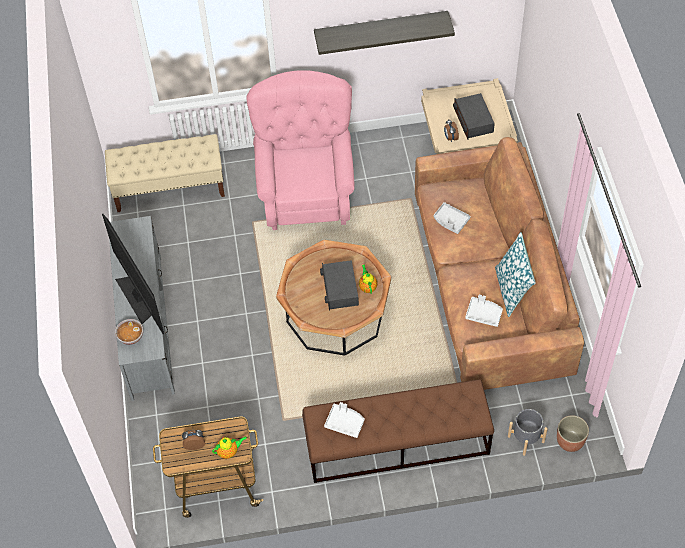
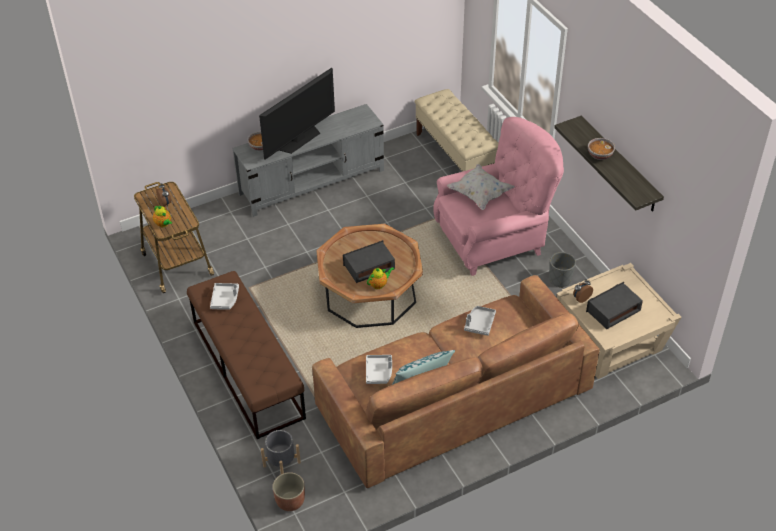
camera: 70 degrees right, 10 degrees down
none -> white pillow [447,164,515,210]
none -> grey planter [549,252,576,288]
none -> bowl [588,138,615,160]

